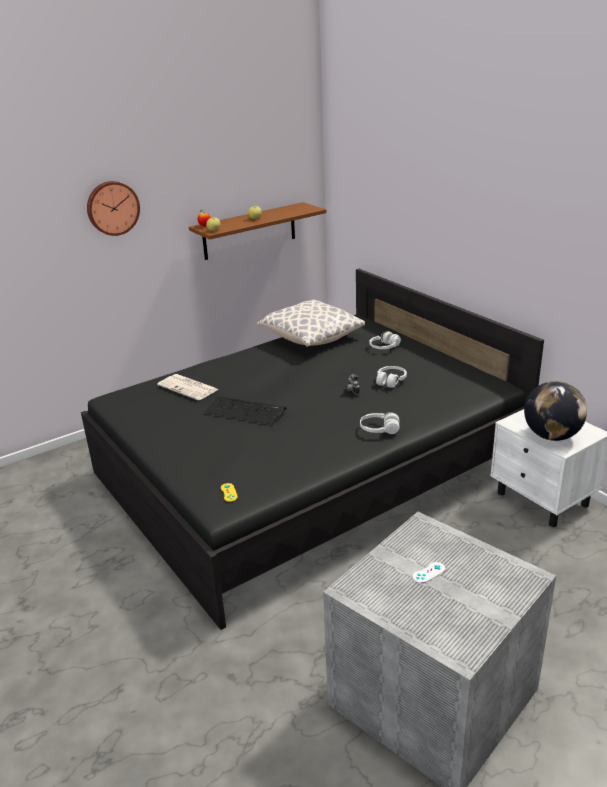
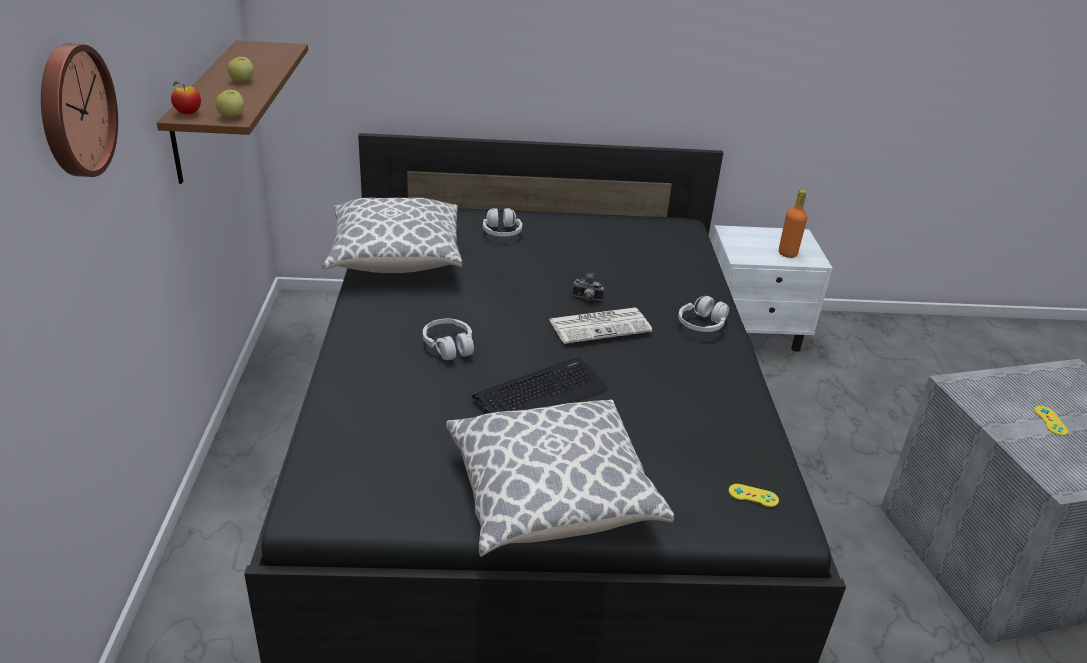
camera: 60 degrees left, 5 degrees up
newspaper [157,374,219,400] -> newspaper moved to [549,308,652,344]
white headphones [376,366,407,388] -> white headphones moved to [423,319,474,360]
white game controller [413,562,445,583] -> yellow game controller [1034,406,1068,436]
globe [524,381,587,441] -> orange bottle [779,190,807,258]
none -> pillow [446,400,674,557]

